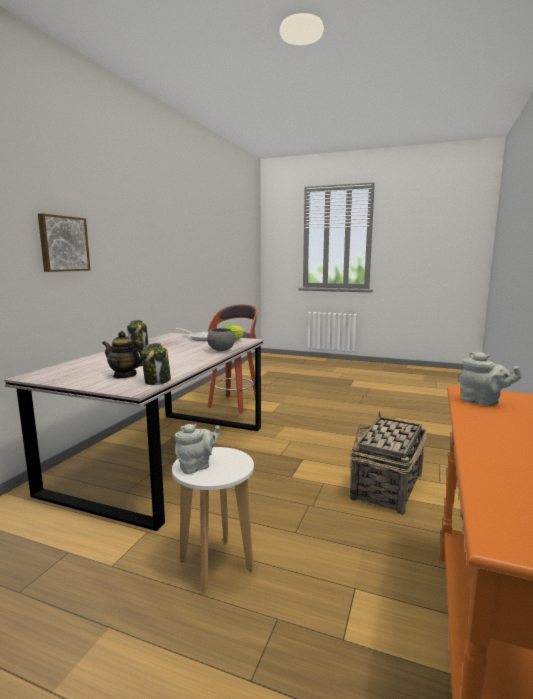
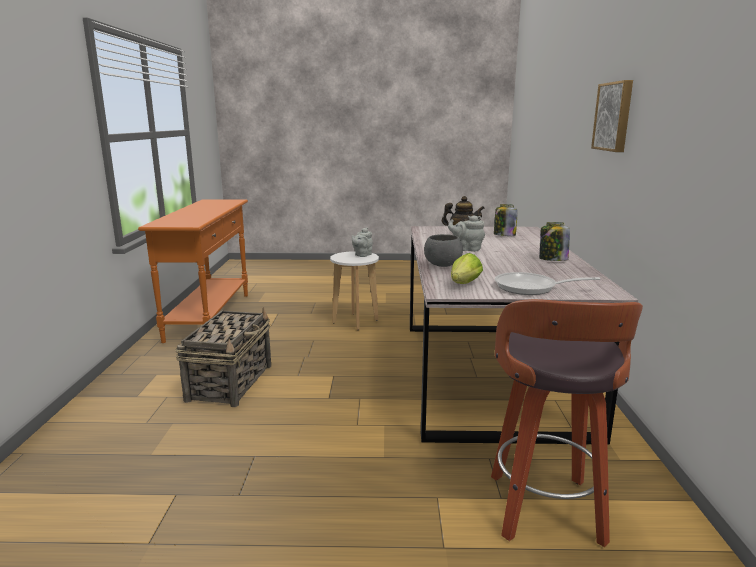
camera: 160 degrees right, 5 degrees up
jar [141,343,171,385] -> jar moved to [494,204,518,236]
grey teapot [459,352,522,406] -> grey teapot moved to [448,215,485,252]

